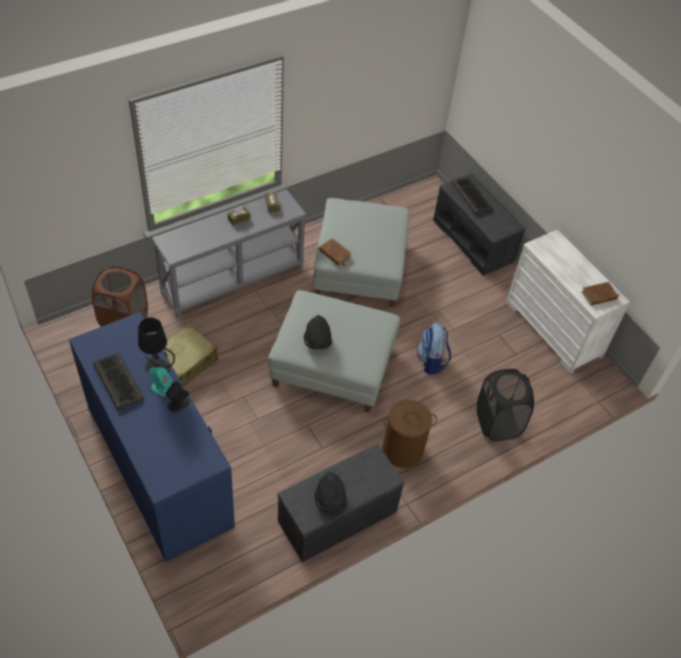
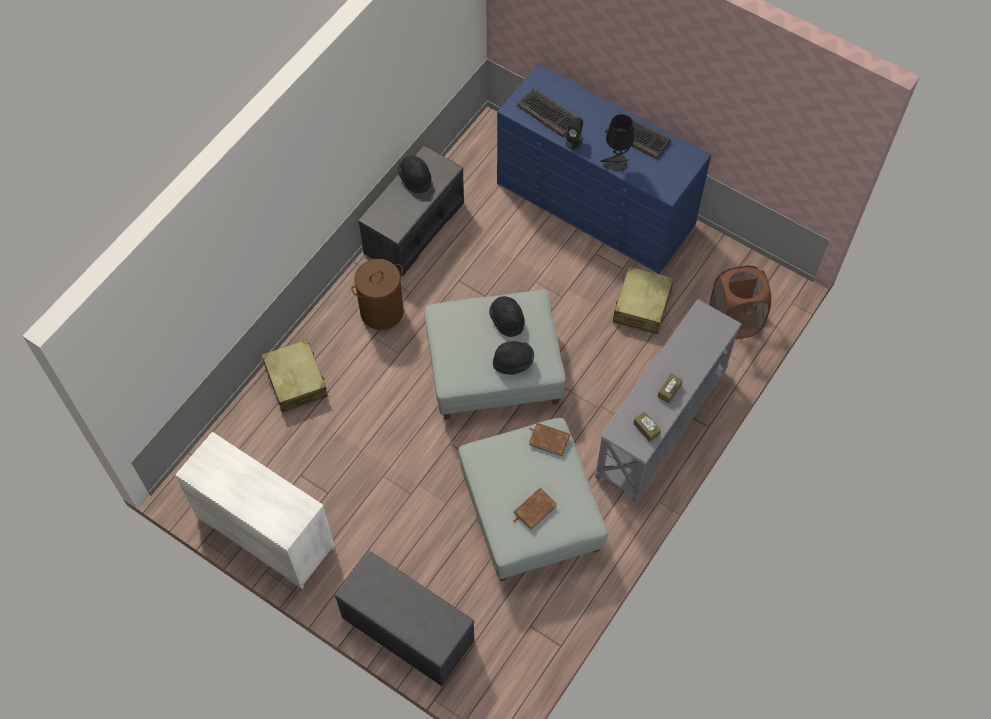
camera: 160 degrees right, 10 degrees up
turquoise speaker [149,367,172,397] -> none
backpack [417,323,451,374] -> none
keyboard [452,177,493,215] -> keyboard moved to [517,88,577,137]
black laundry basket [477,369,534,441] -> beige suitcase [262,339,328,413]
brown book [581,282,619,306] -> brown book moved to [514,488,557,530]
none -> black hat [493,341,534,375]

